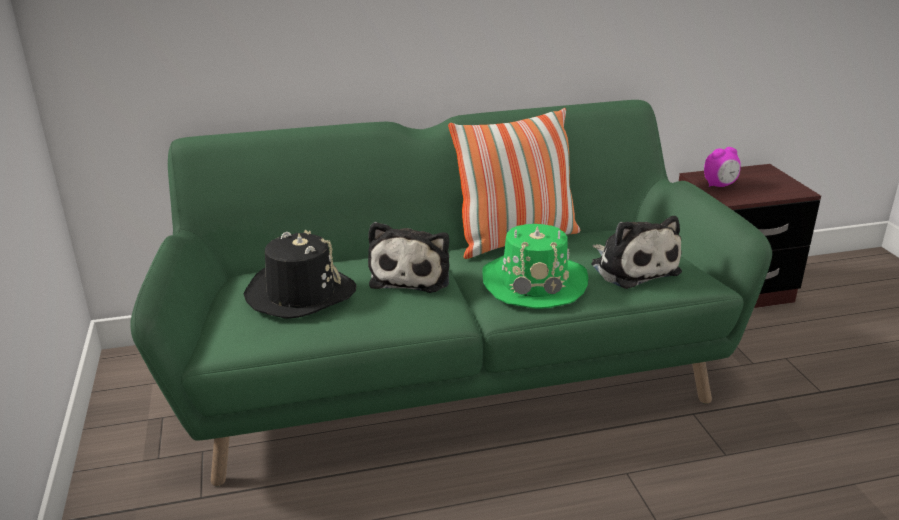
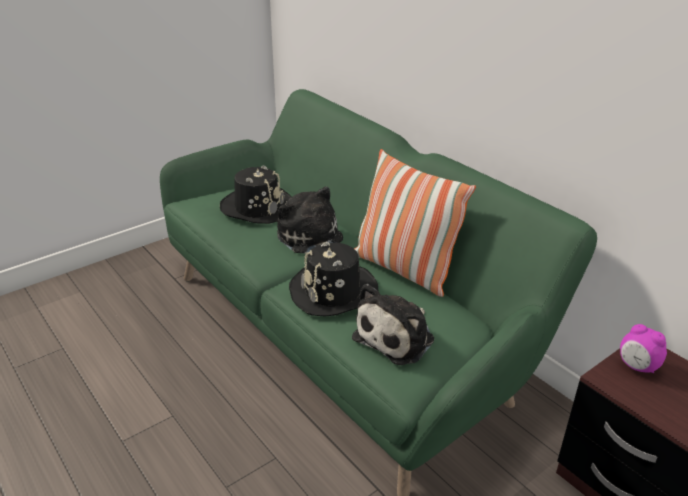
camera: 65 degrees right, 5 degrees up
plush toy [368,222,450,293] -> plush toy turned 75 degrees clockwise [277,186,343,253]
green hat [482,224,588,309] -> black hat [289,242,379,317]

